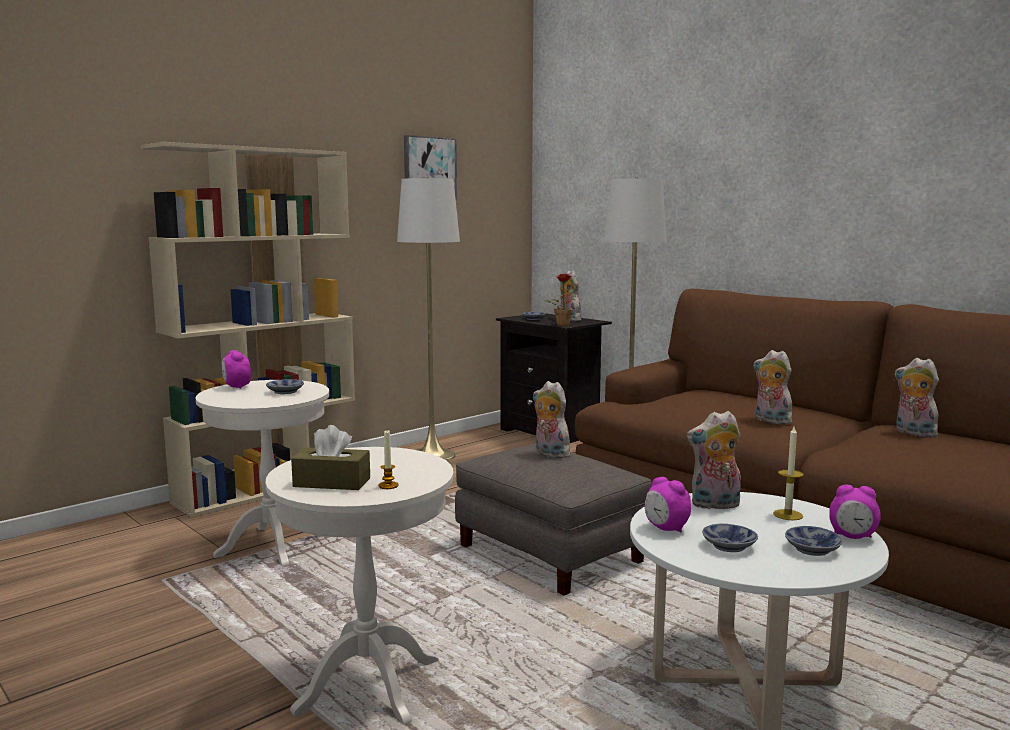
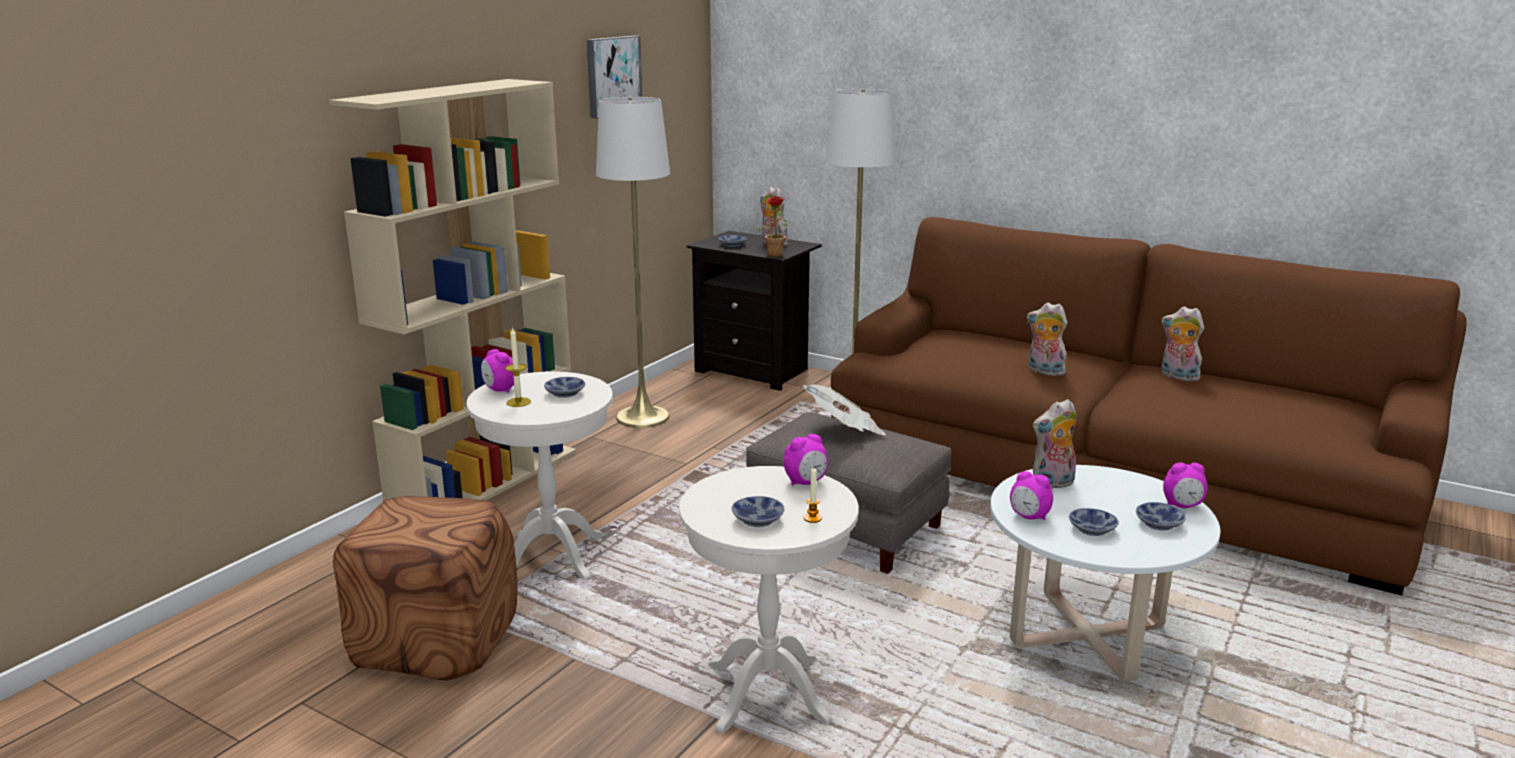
camera: 15 degrees left, 10 degrees up
brown tissue box [291,425,370,490] -> bowl [731,496,784,527]
plush toy [533,381,572,458] -> newspaper [803,384,886,435]
candle [773,427,804,520] -> candle moved to [505,327,531,407]
none -> brown ottoman [333,496,518,681]
none -> alarm clock [784,434,828,486]

